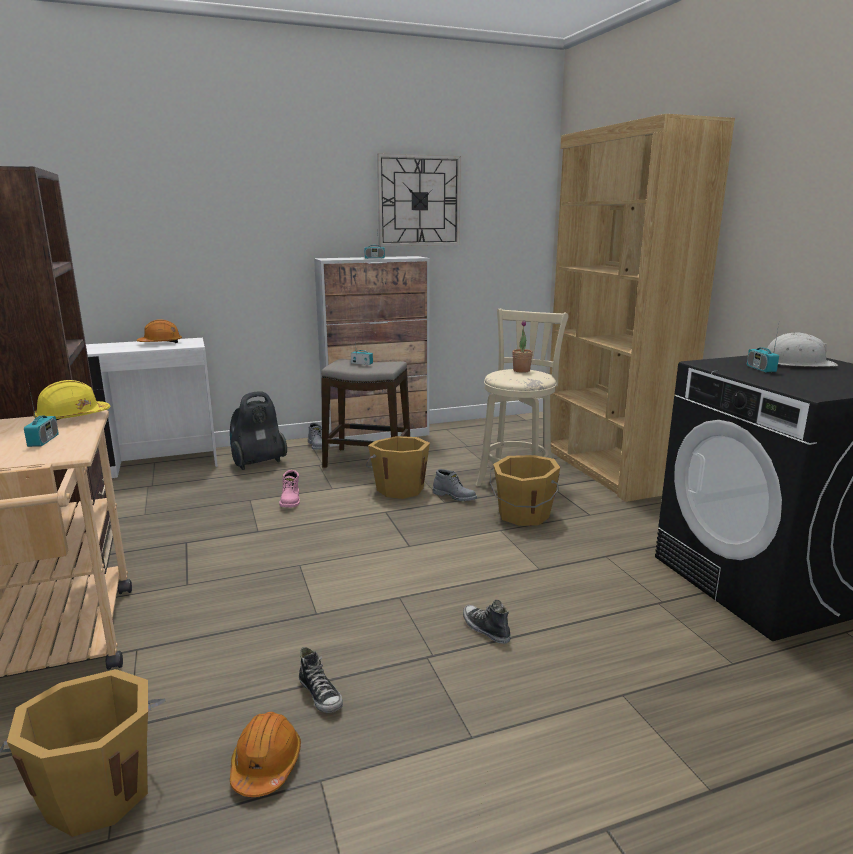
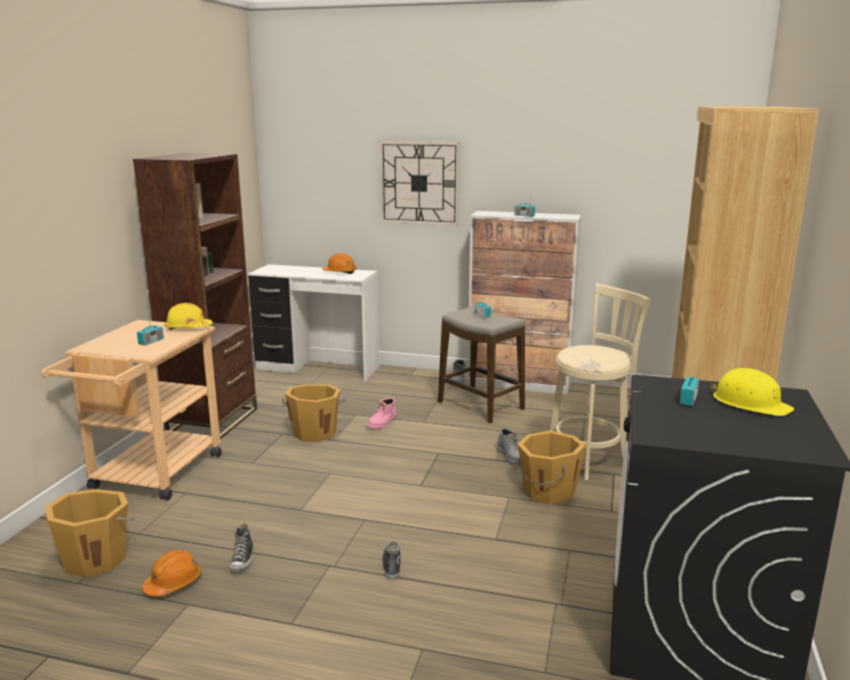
camera: 35 degrees right, 0 degrees up
vacuum cleaner [230,391,287,470] -> none
orange bucket [366,436,430,499] -> orange bucket moved to [282,384,346,442]
wall clock [377,153,461,246] -> wall clock moved to [379,141,460,226]
potted plant [512,321,533,373] -> none
white hard hat [766,332,838,367] -> yellow hard hat [711,368,794,416]

